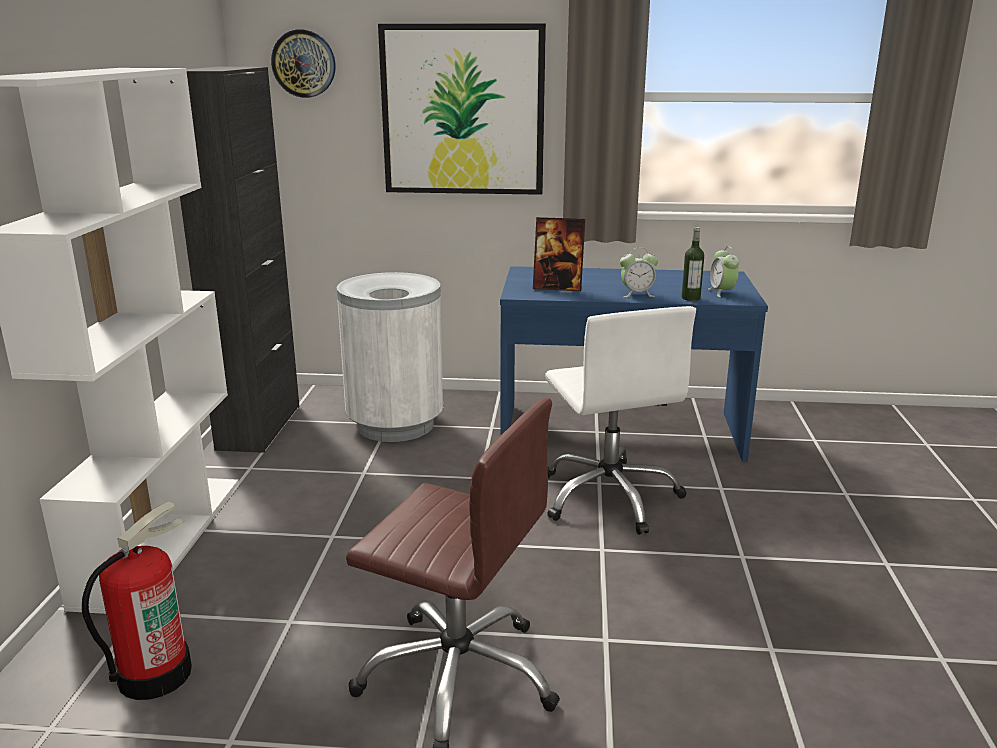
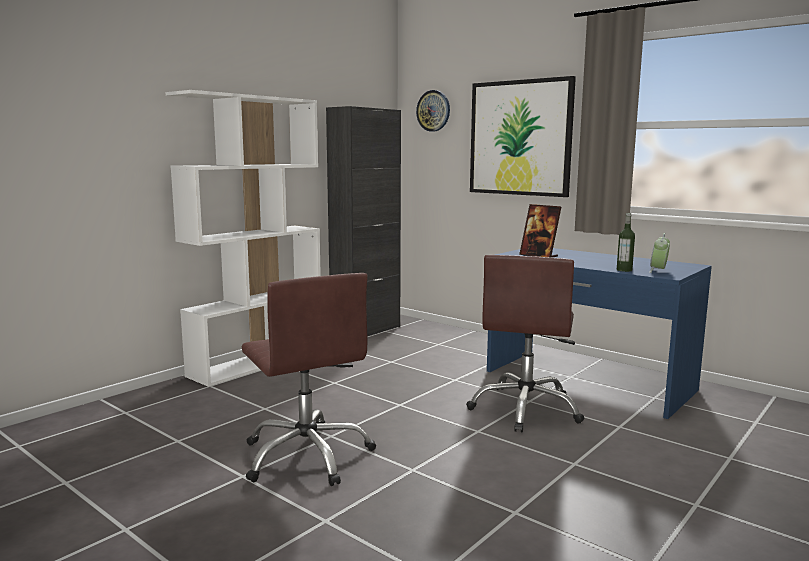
camera: 35 degrees right, 10 degrees down
fire extinguisher [82,502,192,700] -> none
white trash can [336,272,443,442] -> none
white office chair [545,306,696,535] -> brown office chair [466,255,584,432]
alarm clock [620,248,658,297] -> none

